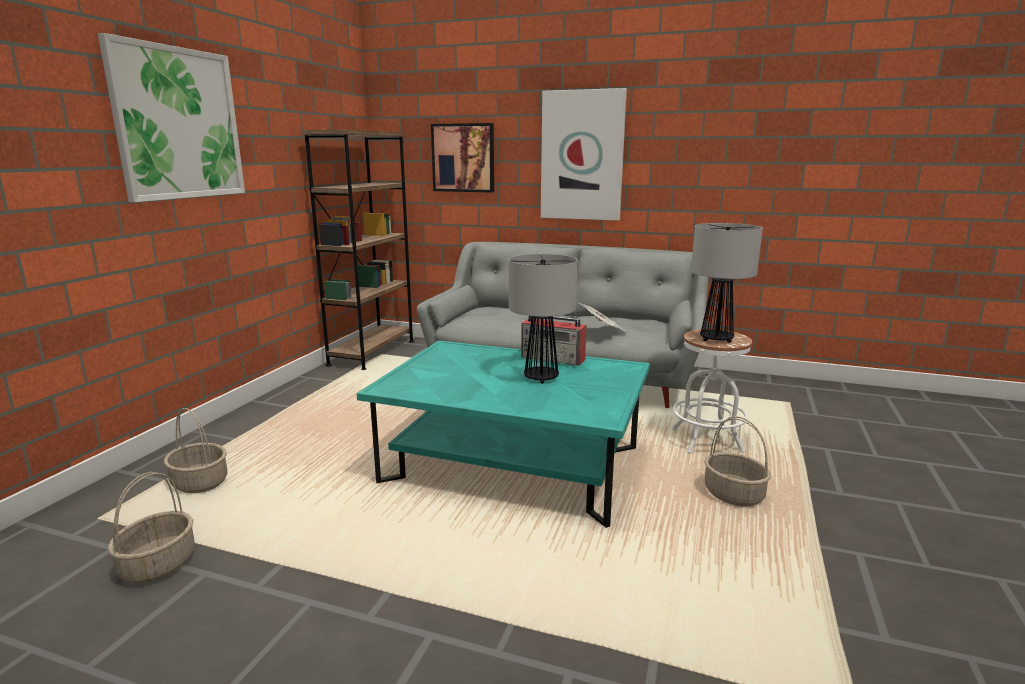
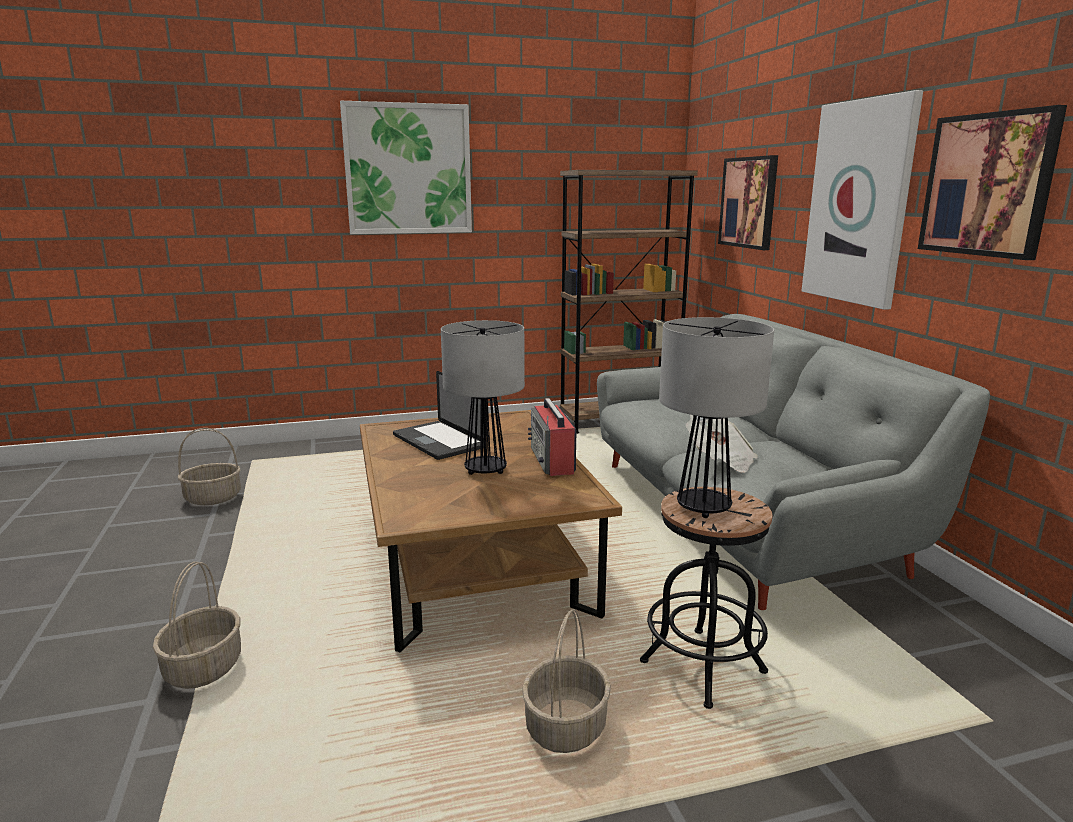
camera: 55 degrees right, 0 degrees up
basket [164,408,227,493] -> basket moved to [153,562,241,689]
turquoise coffee table [357,341,650,528] -> brown coffee table [360,410,622,652]
white stool [672,329,752,453] -> black stool [640,487,773,709]
none -> laptop [393,371,487,460]
none -> picture [918,105,1067,260]

